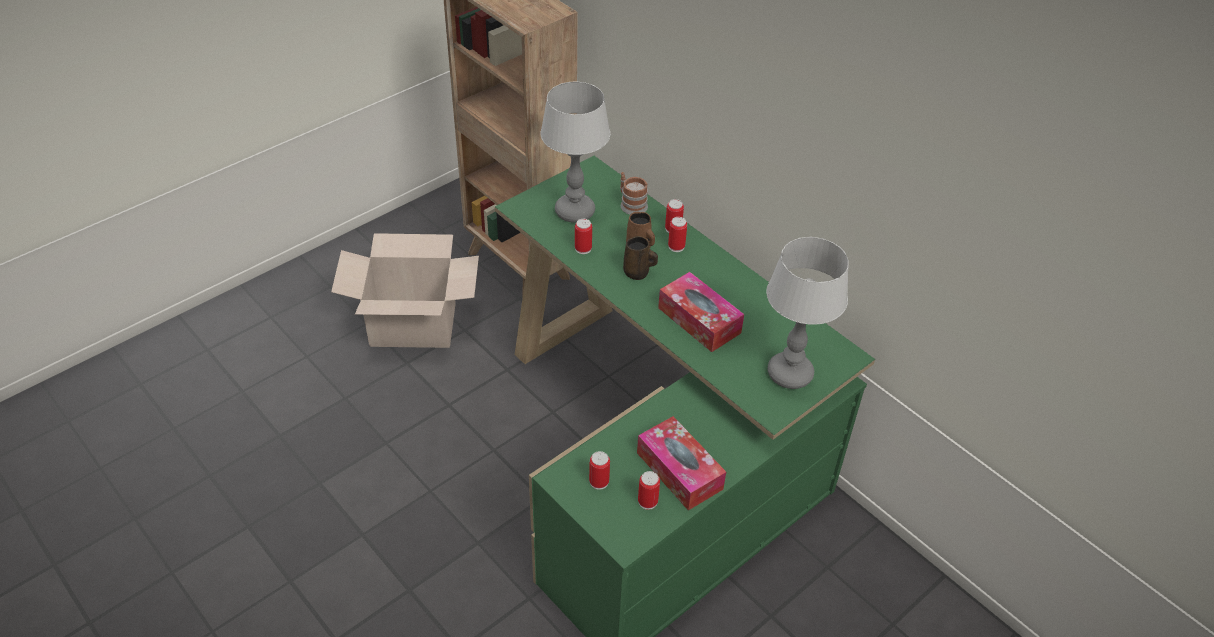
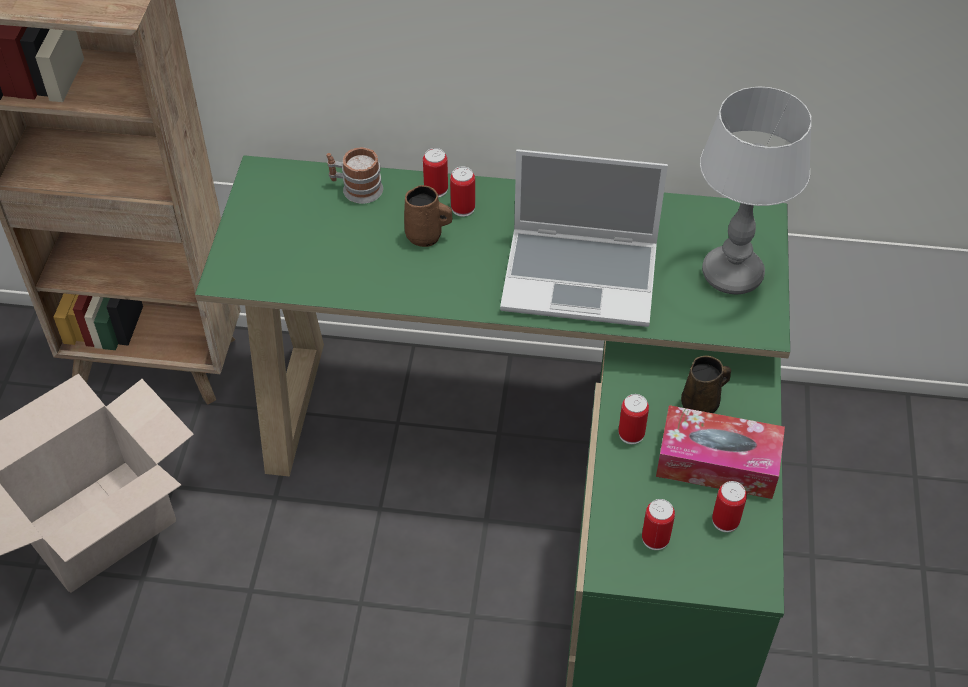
camera: 40 degrees left, 5 degrees up
table lamp [541,82,610,223] -> none
can [575,219,592,254] -> can moved to [618,394,649,444]
brown mug [623,236,658,280] -> brown mug moved to [681,356,731,413]
tissue box [658,272,744,352] -> laptop [500,149,668,327]

